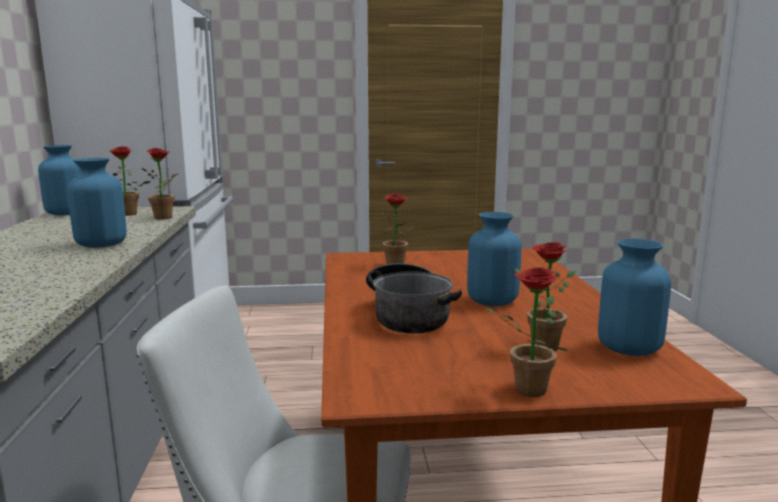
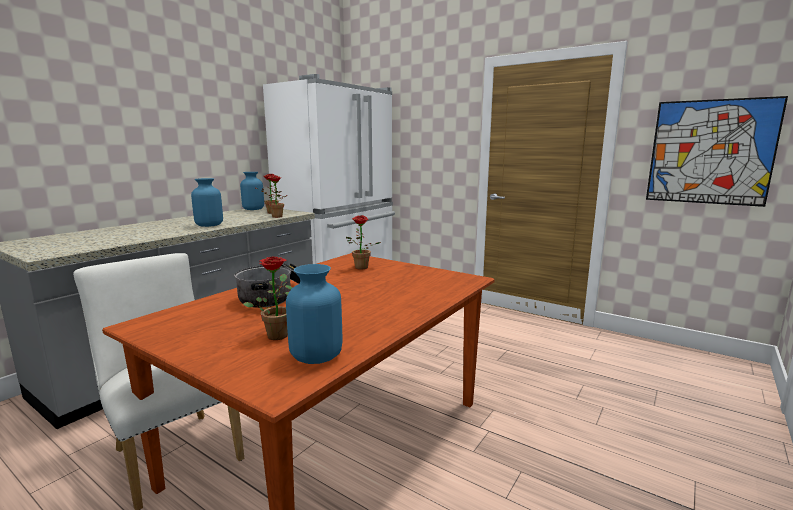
camera: 40 degrees right, 0 degrees up
blue vase [467,212,522,306] -> none
potted plant [483,267,568,397] -> none
none -> picture [646,96,788,207]

